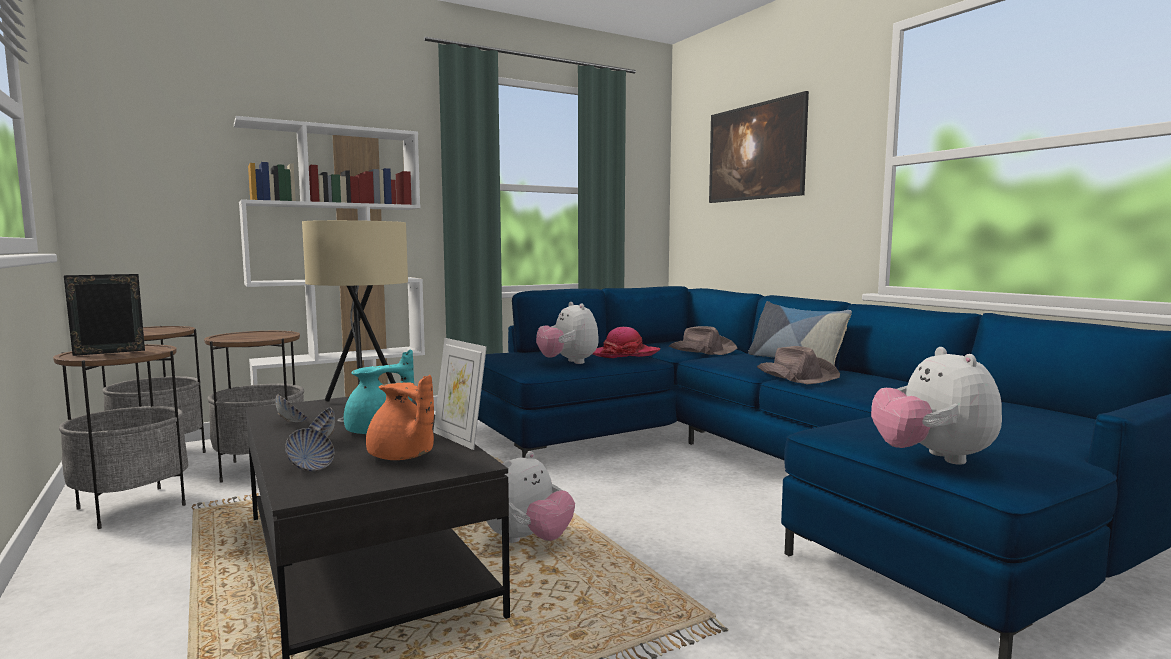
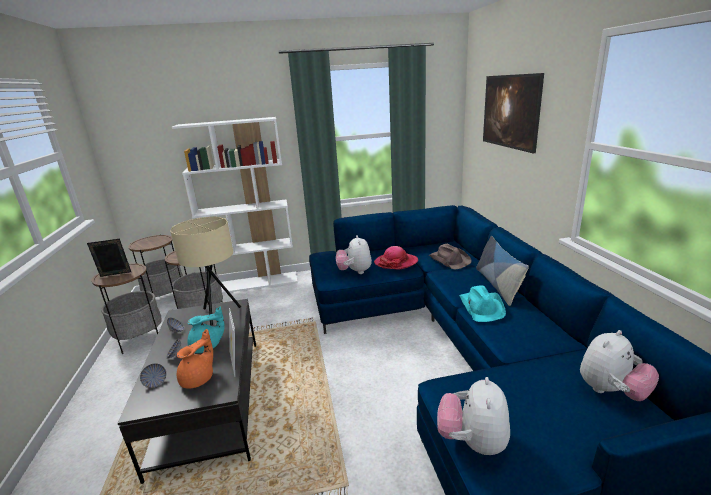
camera: 20 degrees right, 15 degrees up
orange teapot [366,375,434,460] -> orange teapot turned 120 degrees counterclockwise [177,329,213,389]
plush toy [487,451,575,543] -> plush toy moved to [580,330,659,401]
brown hat [757,346,840,384] -> turquoise hat [459,286,506,322]

